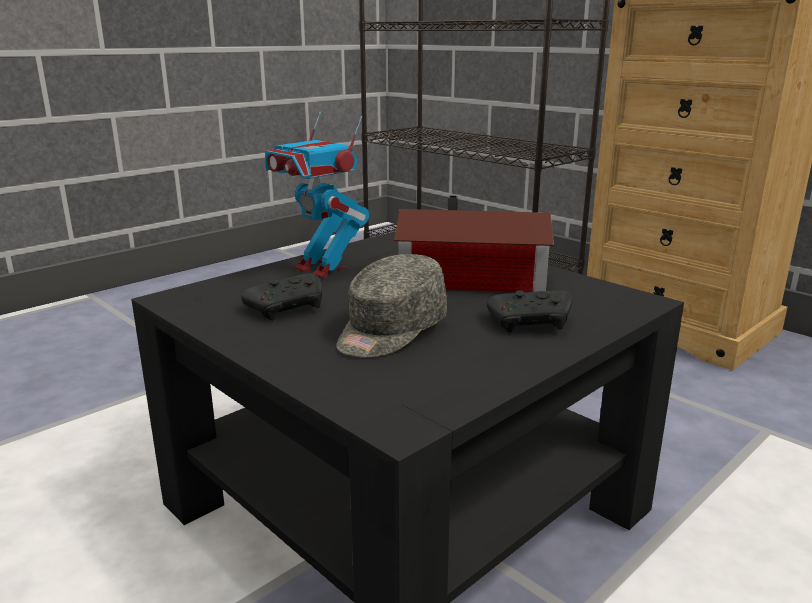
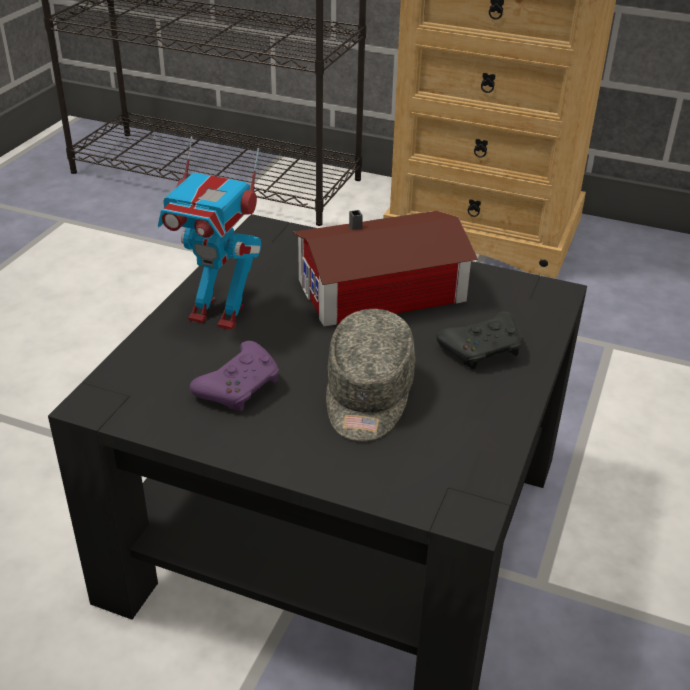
camera: 25 degrees left, 15 degrees up
black game controller [241,273,322,321] -> purple game controller [190,341,279,411]

